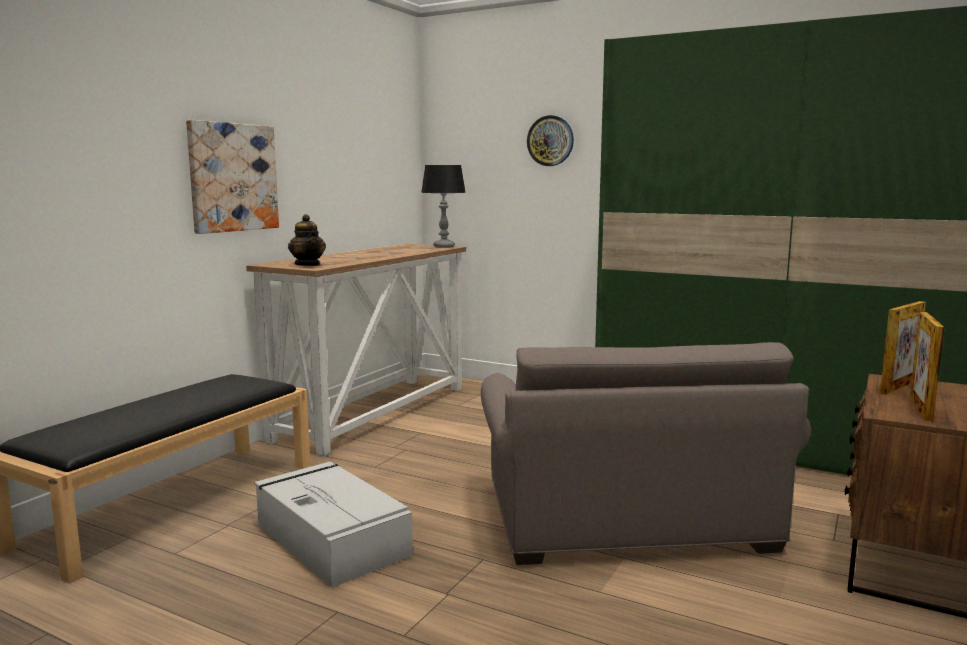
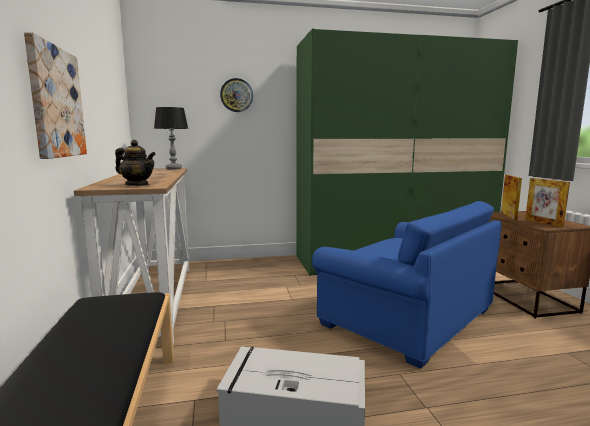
camera: 40 degrees left, 0 degrees up
grey armchair [481,342,811,565] -> blue armchair [312,201,502,369]

